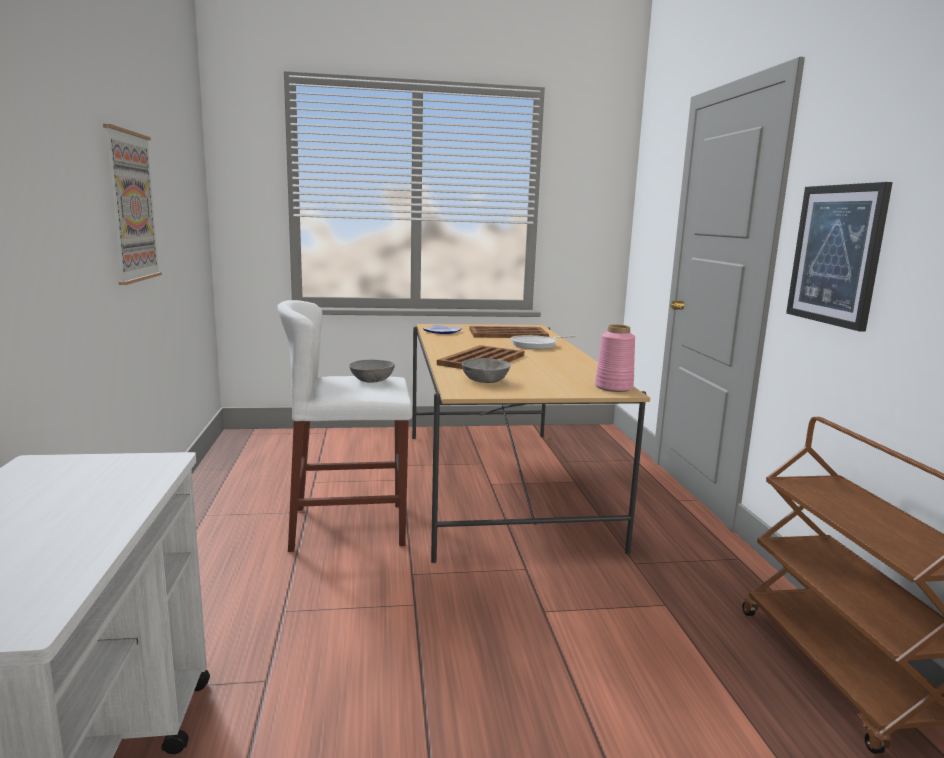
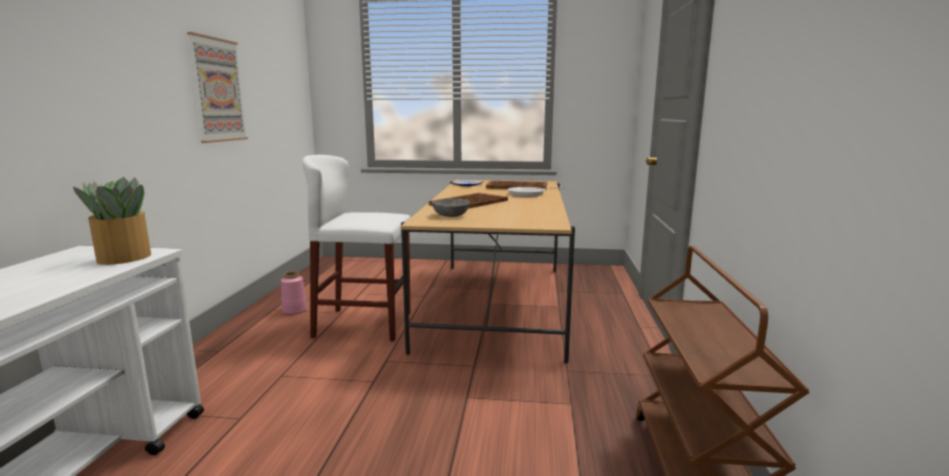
camera: 15 degrees right, 0 degrees up
grey bowl [349,360,395,383] -> none
pink vase [595,324,635,392] -> pink vase moved to [281,271,307,315]
picture [786,182,893,332] -> none
none -> potted plant [73,177,151,265]

